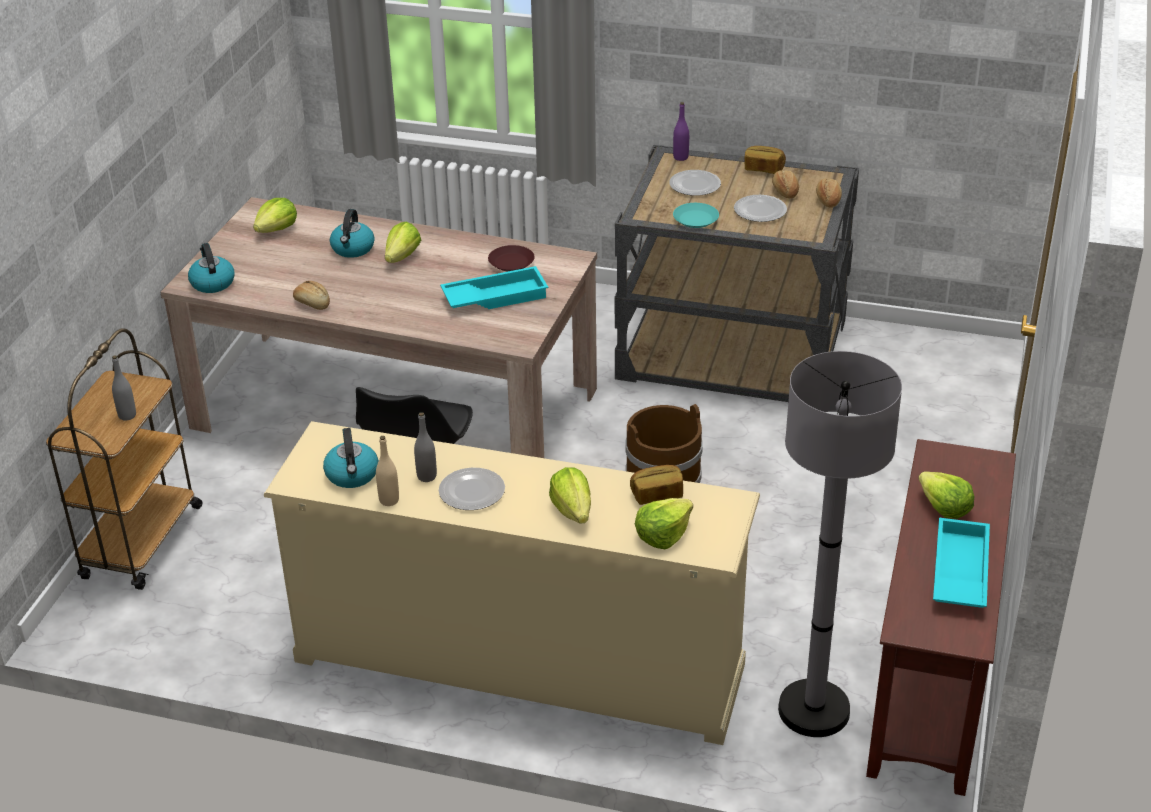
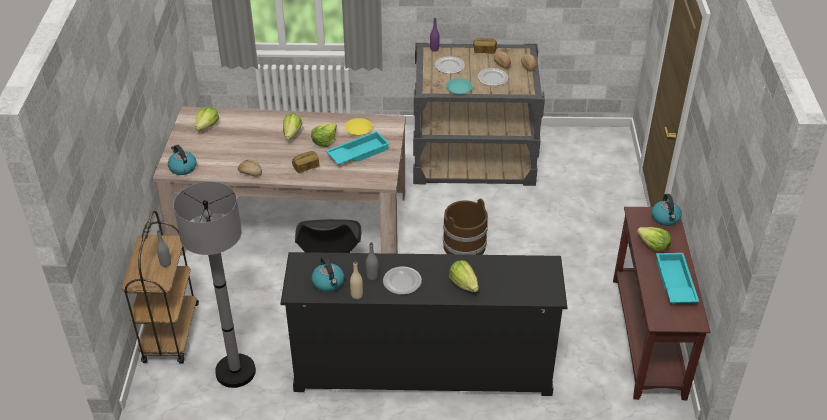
camera: 15 degrees left, 5 degrees up
beige cabinet [264,421,760,745] -> black cabinet [280,252,567,396]
kettle [330,209,375,258] -> kettle moved to [651,194,682,226]
brown plate [488,245,535,271] -> yellow plate [345,118,372,136]
bread [630,465,683,505] -> bread moved to [292,151,319,173]
lettuce [635,498,693,549] -> lettuce moved to [311,123,337,147]
grey floor lamp [778,351,902,737] -> grey floor lamp moved to [173,181,256,388]

